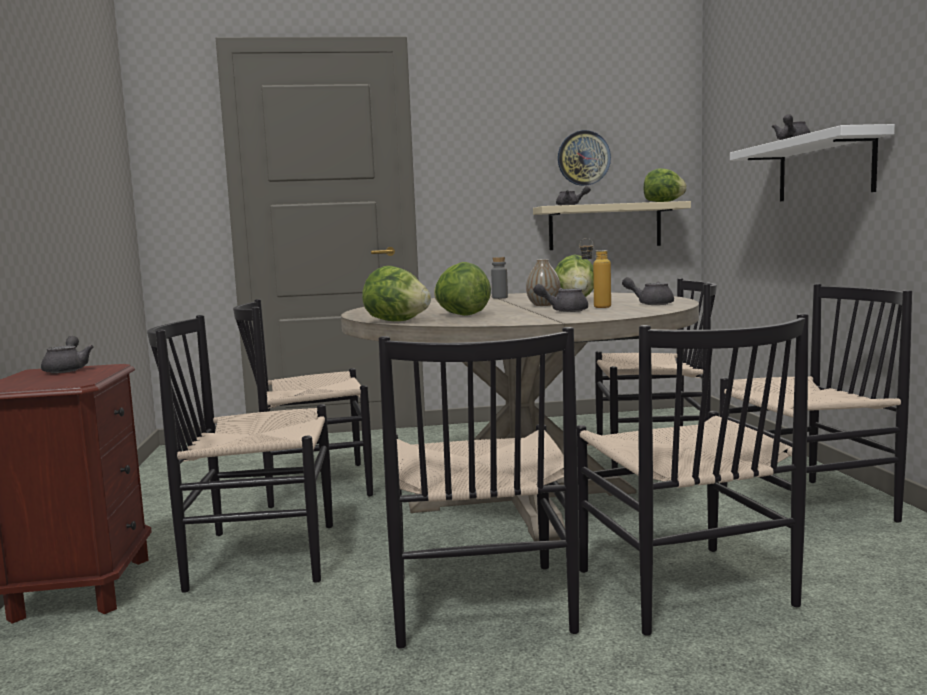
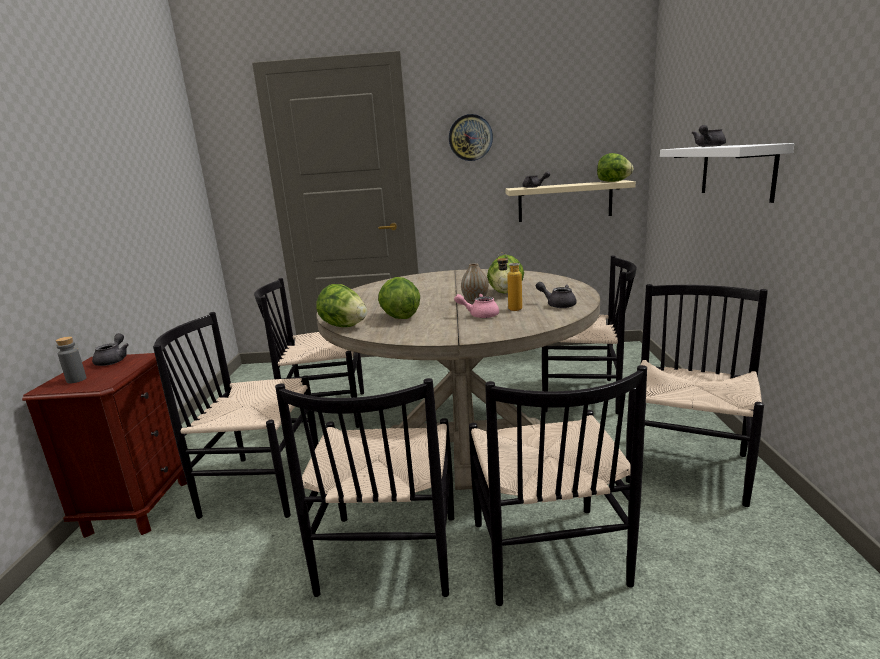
camera: 10 degrees right, 10 degrees up
grey bottle [491,257,508,299] -> grey bottle moved to [56,337,86,383]
grey teapot [533,284,588,312] -> pink teapot [454,294,499,318]
wall clock [558,130,611,186] -> wall clock moved to [449,114,493,161]
black chair [719,284,912,523] -> black chair turned 60 degrees counterclockwise [626,284,768,507]

